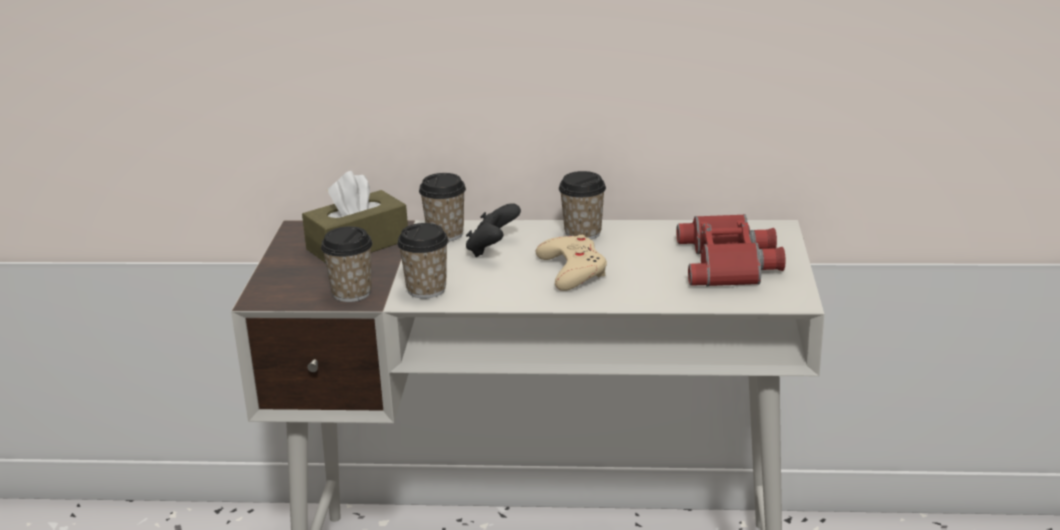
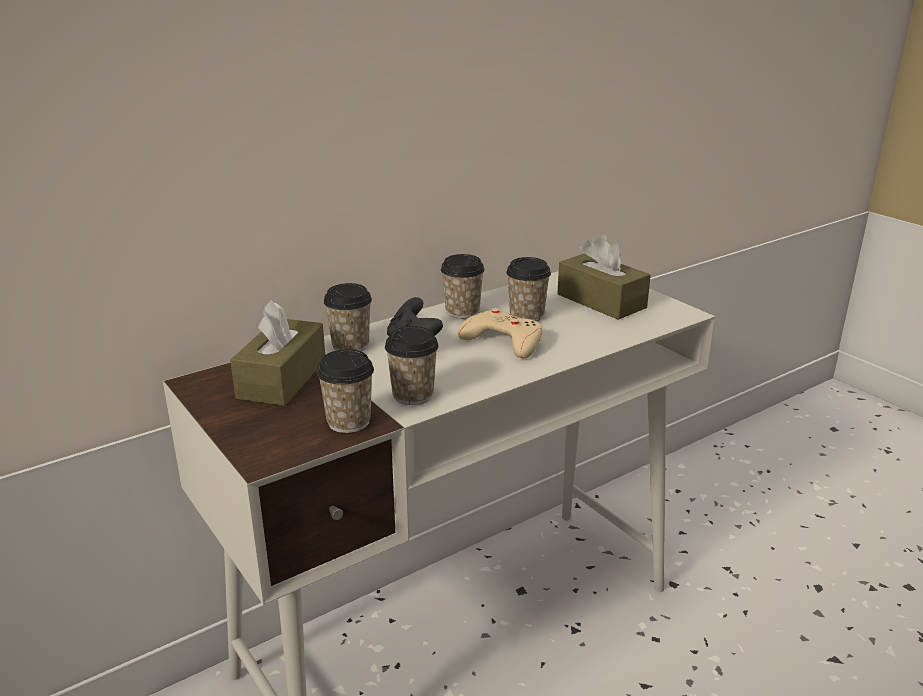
camera: 40 degrees left, 0 degrees up
red binoculars [676,214,785,286] -> brown tissue box [557,235,651,320]
none -> cup [506,257,551,321]

